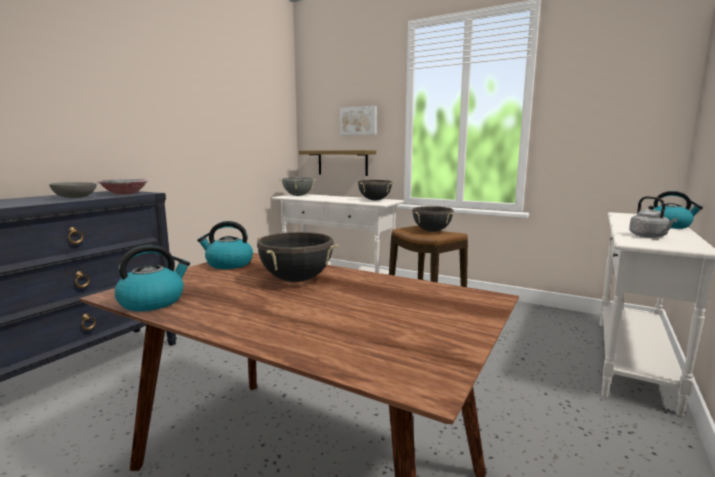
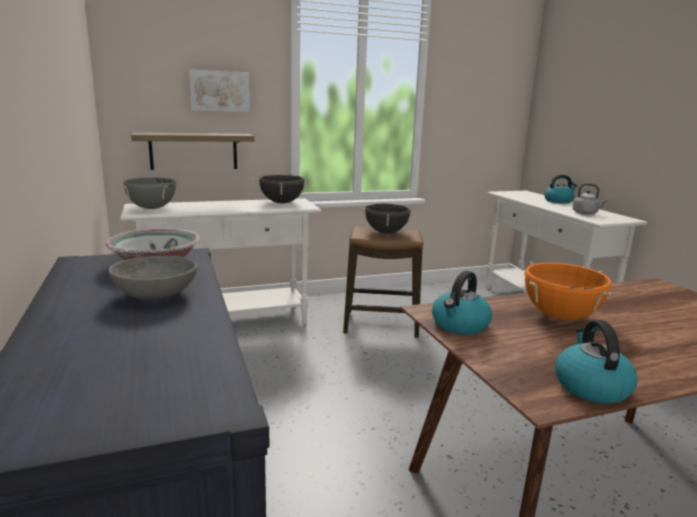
camera: 50 degrees left, 5 degrees up
black cooking pot [257,232,338,282] -> orange cooking pot [524,262,612,320]

